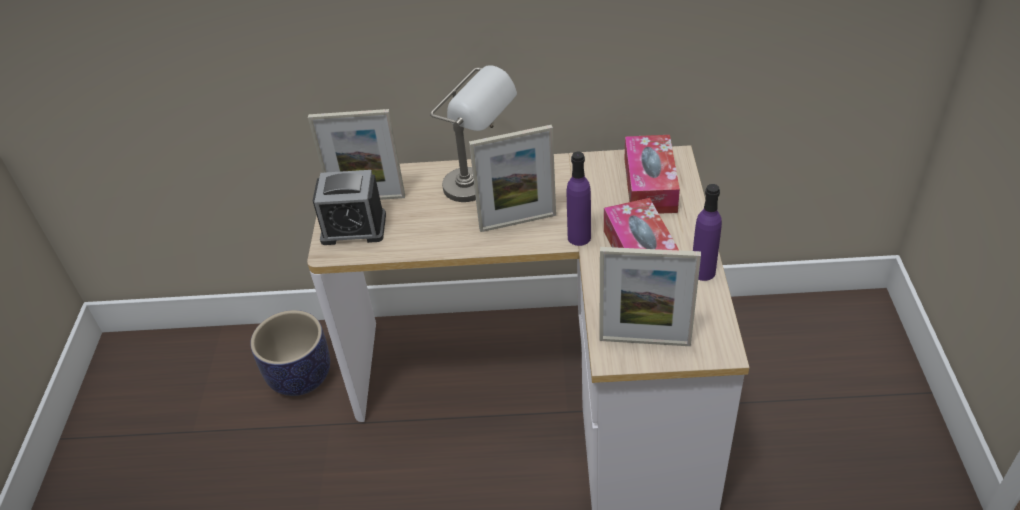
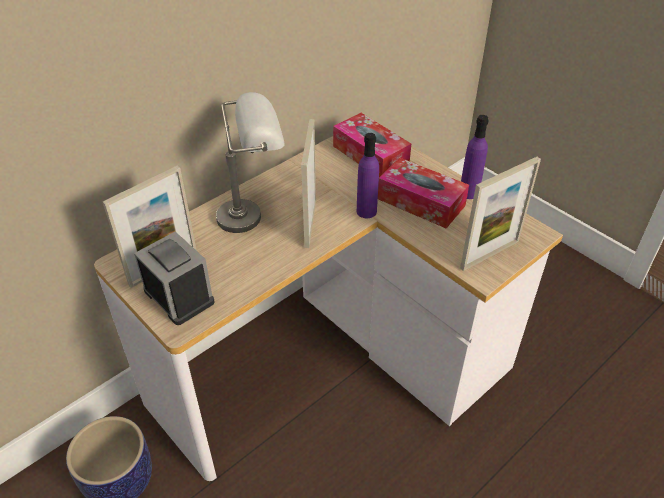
camera: 45 degrees left, 0 degrees up
alarm clock [313,170,386,245] -> alarm clock turned 90 degrees counterclockwise [134,232,215,325]
picture frame [469,125,556,232] -> picture frame turned 150 degrees clockwise [301,119,316,248]

